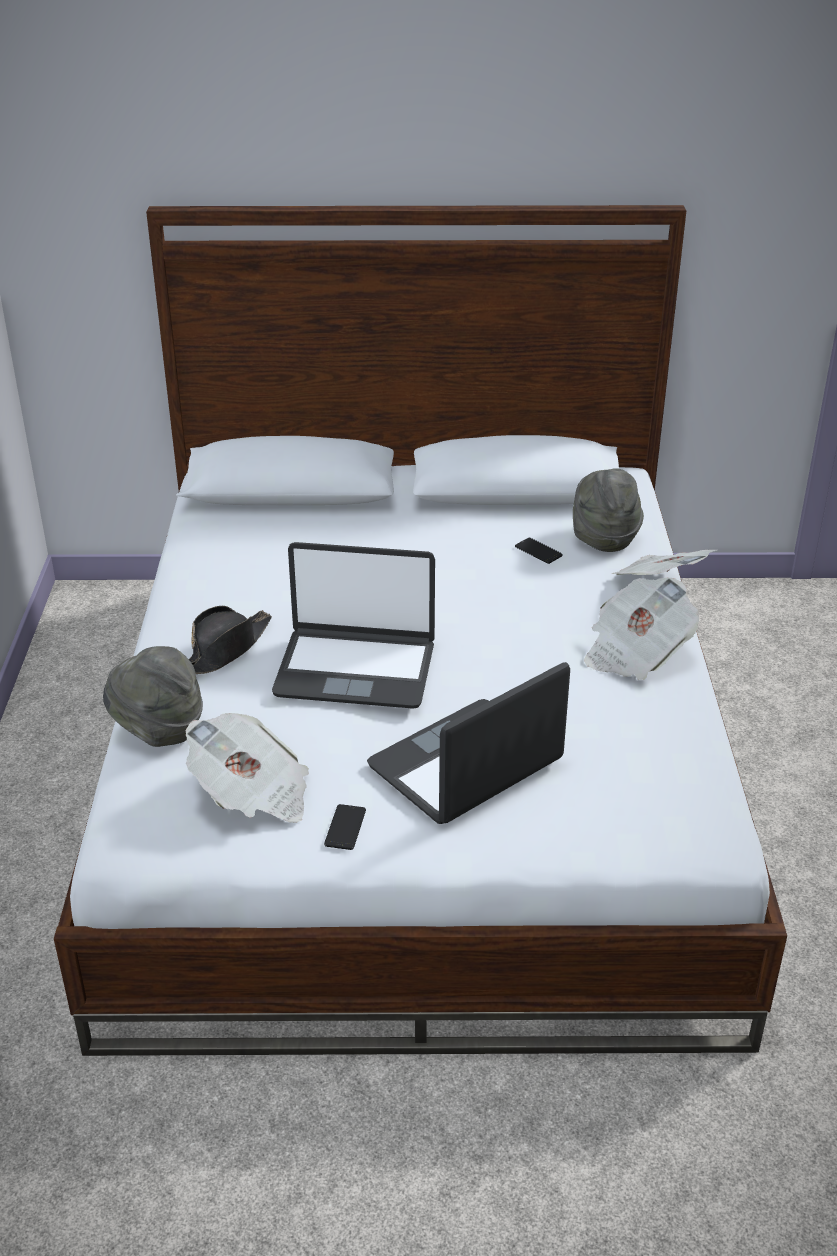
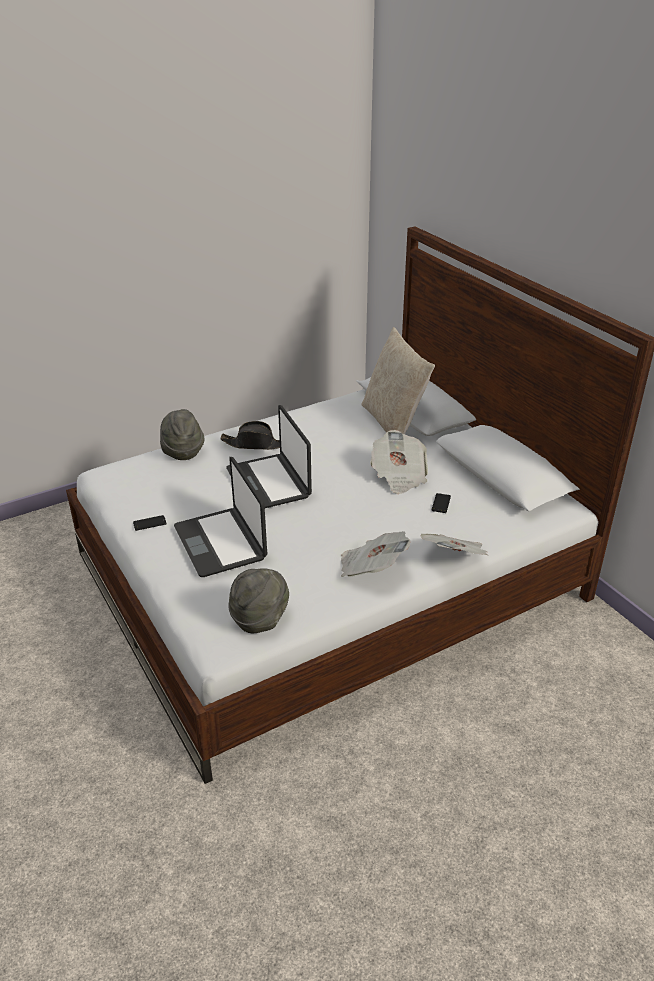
camera: 60 degrees right, 0 degrees up
newspaper [186,713,309,823] -> newspaper moved to [370,430,428,494]
laptop [367,662,570,824] -> laptop turned 135 degrees counterclockwise [174,457,267,577]
grey hat [573,468,644,552] -> grey hat moved to [228,568,289,633]
none -> beige pillow [361,327,435,434]

